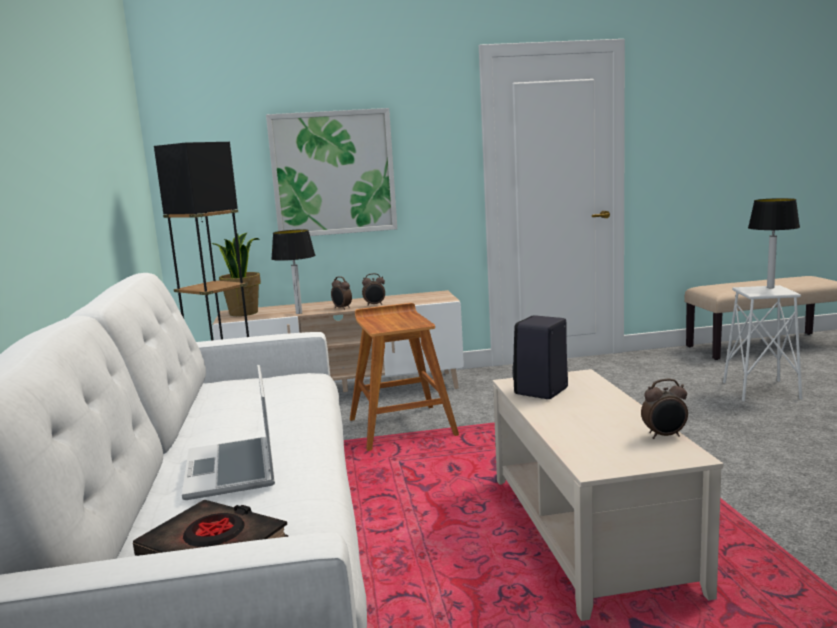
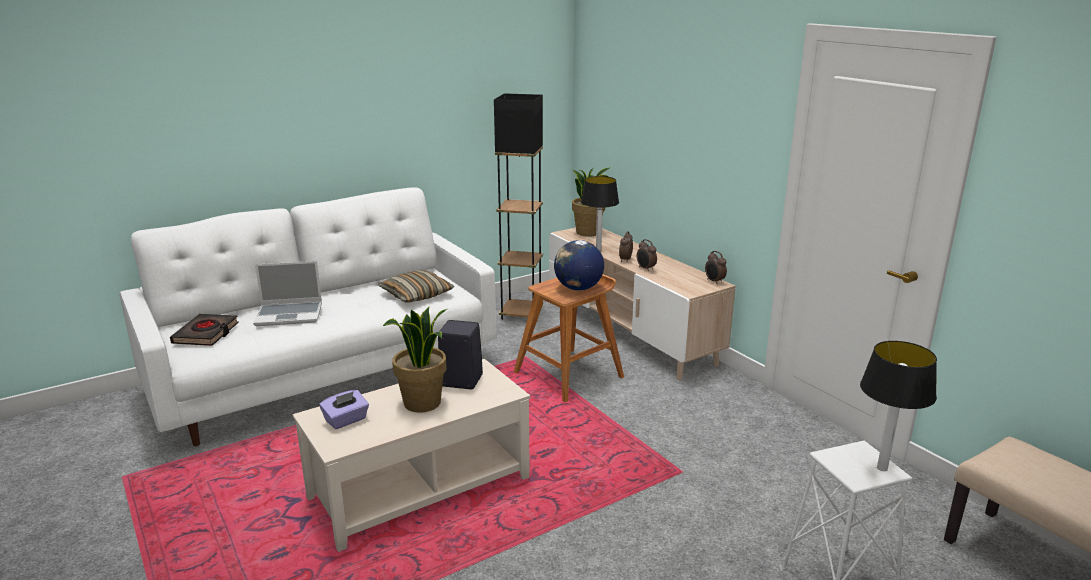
camera: 65 degrees right, 10 degrees up
laptop [182,365,275,500] -> laptop turned 150 degrees counterclockwise [253,261,322,326]
picture [266,108,397,236] -> none
alarm clock [641,379,688,439] -> alarm clock moved to [705,251,727,284]
none -> purple tissue box [319,390,369,429]
none -> pillow [378,270,454,303]
none -> potted plant [383,307,447,413]
none -> globe [554,240,604,291]

